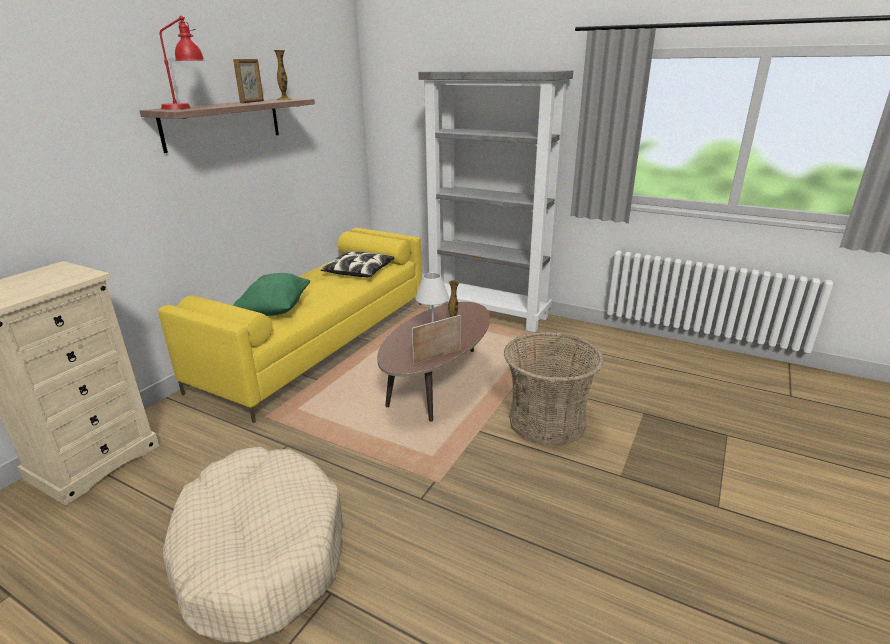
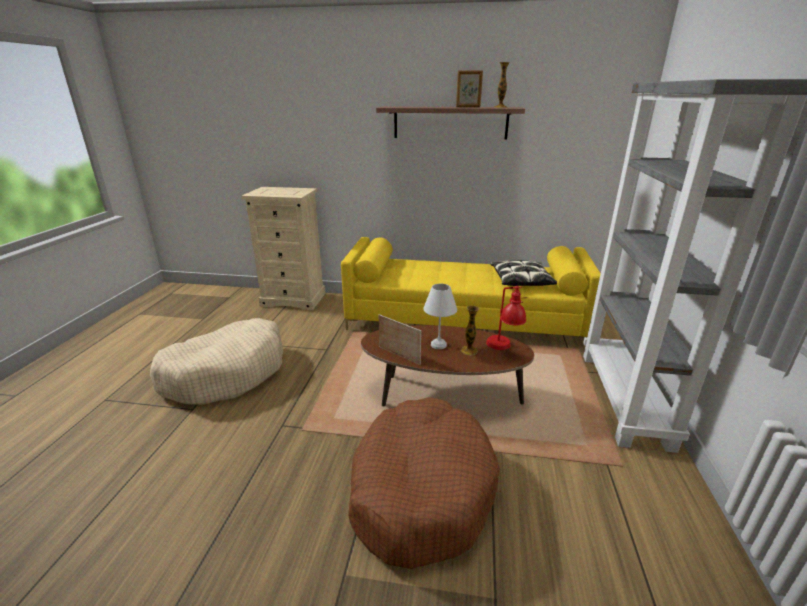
camera: 70 degrees right, 0 degrees up
red table lamp [159,16,204,109] -> red table lamp moved to [486,286,527,350]
green pillow [232,273,310,316] -> none
basket [504,332,604,446] -> brown dog bed [348,397,500,569]

